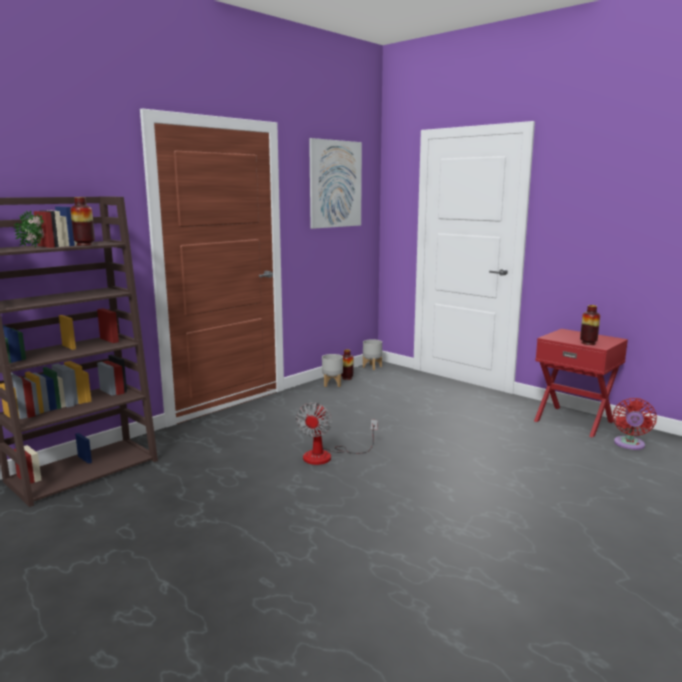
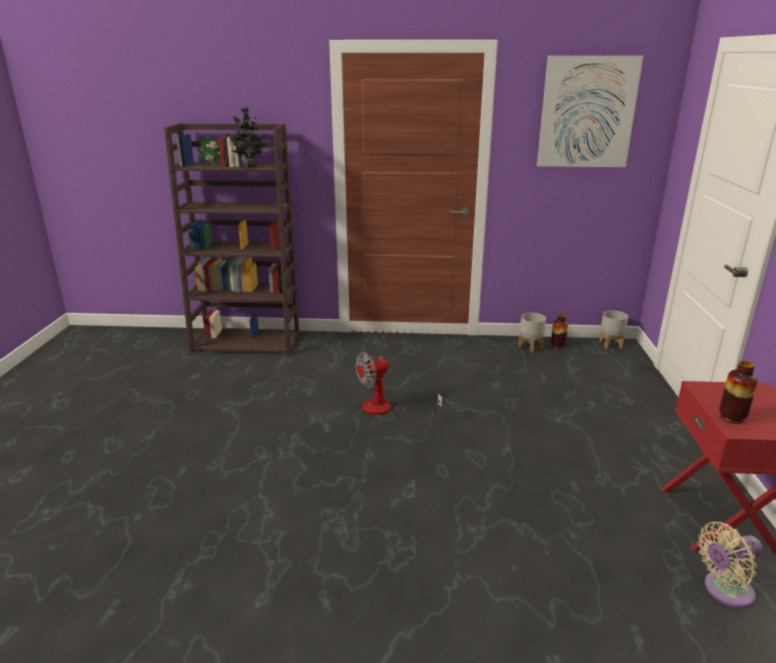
camera: 50 degrees right, 10 degrees up
vase [70,197,95,246] -> potted plant [224,105,268,168]
red fan [613,398,657,450] -> beige fan [698,522,763,608]

